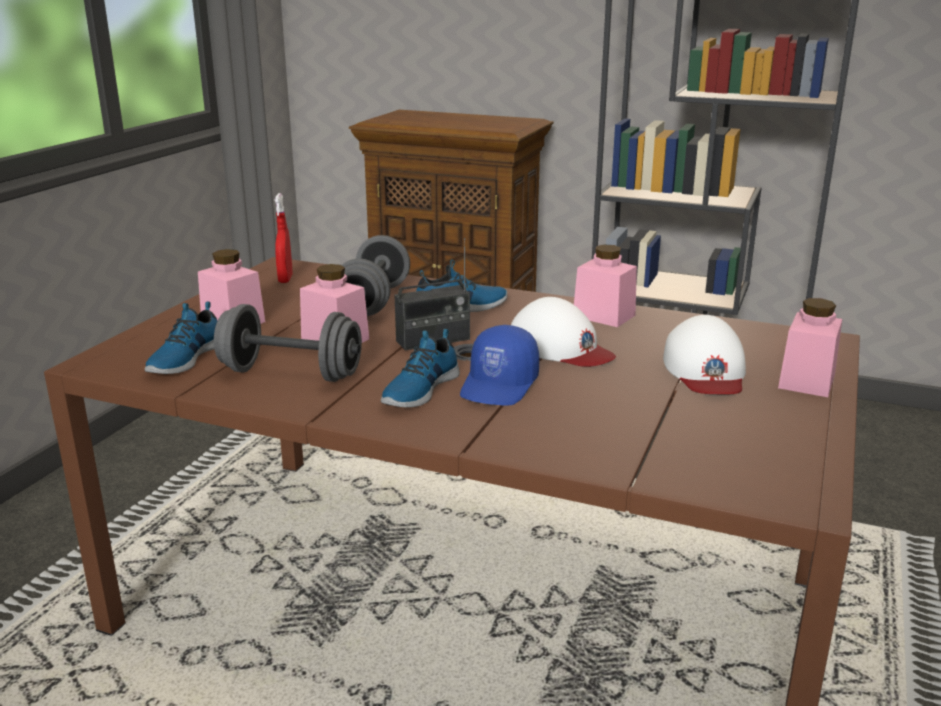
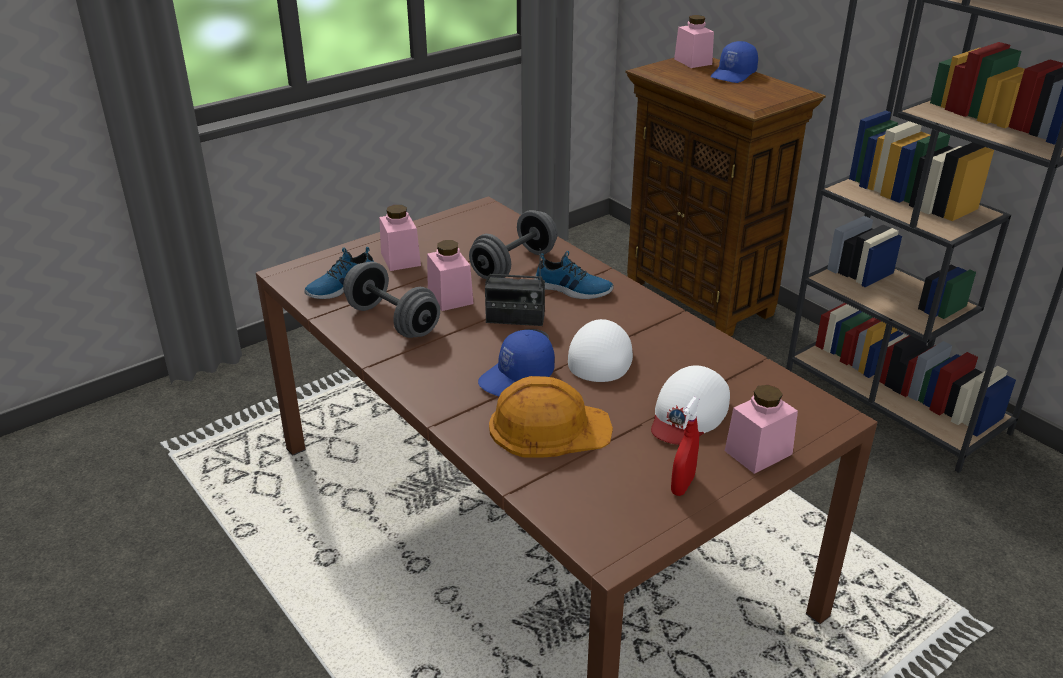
camera: 30 degrees right, 10 degrees up
red spray bottle [275,193,293,283] -> red spray bottle moved to [671,397,700,496]
shoe [381,329,460,407] -> none
white cap [511,297,616,367] -> white cap turned 150 degrees counterclockwise [568,319,633,382]
pink jar [574,244,637,327] -> pink jar moved to [674,15,714,68]
none -> orange hard hat [489,376,613,458]
none -> blue cap [711,41,758,83]

